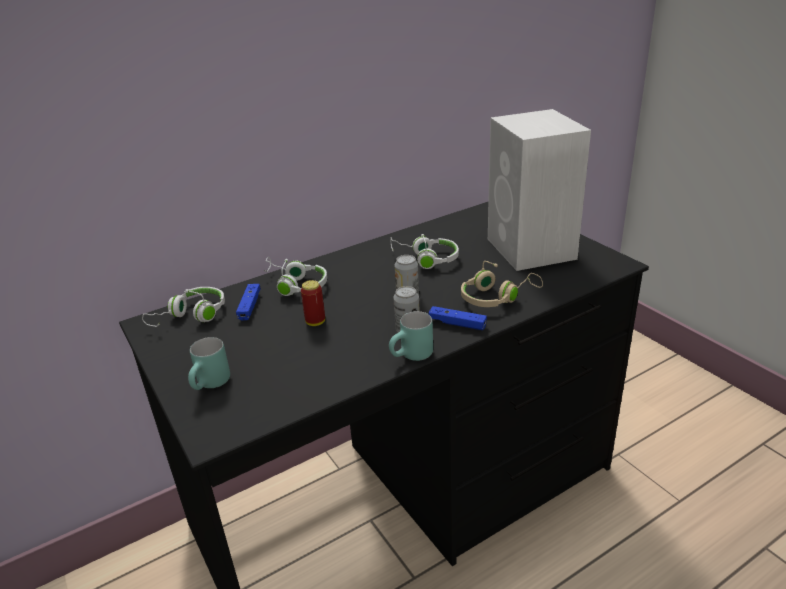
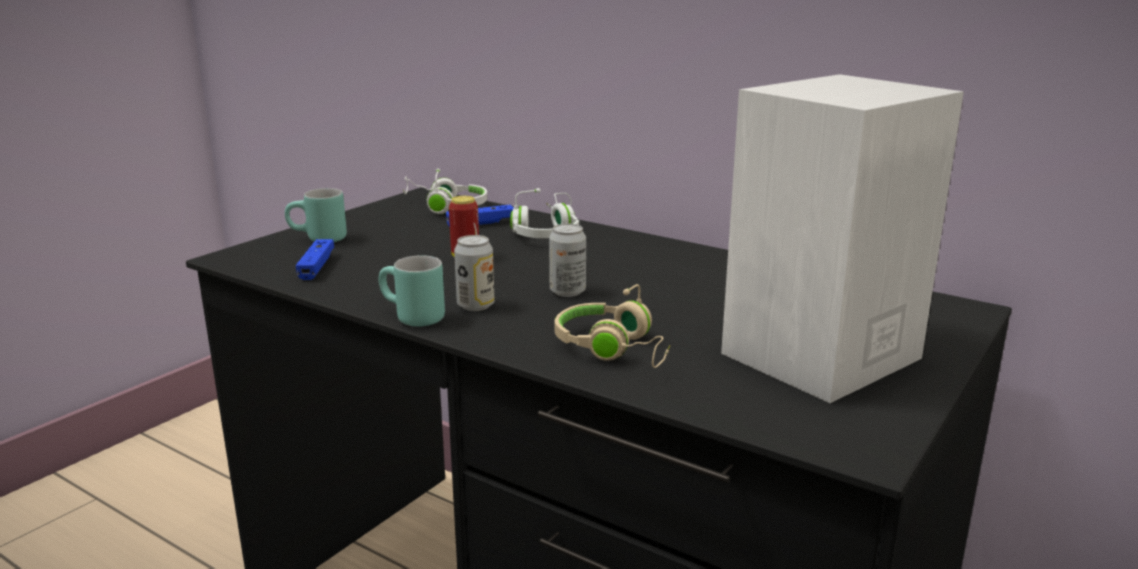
camera: 65 degrees right, 10 degrees down
white headphones [391,234,459,269] -> none
blue game controller [429,306,487,330] -> blue game controller moved to [296,239,334,280]

